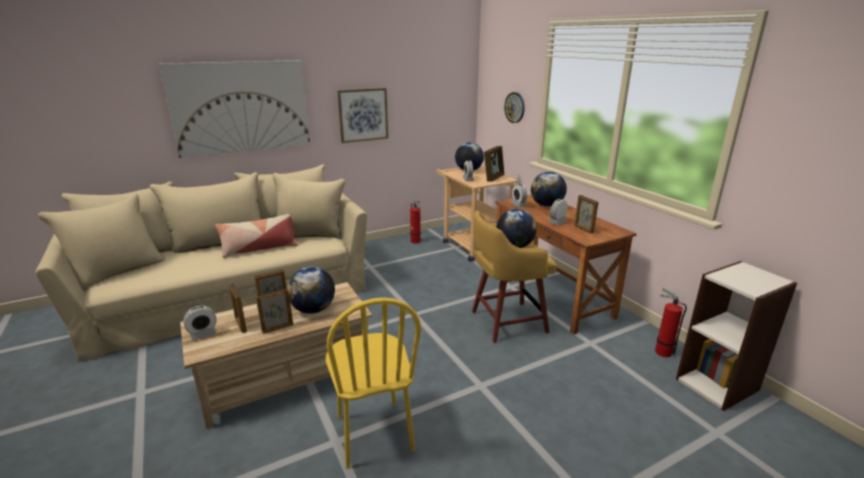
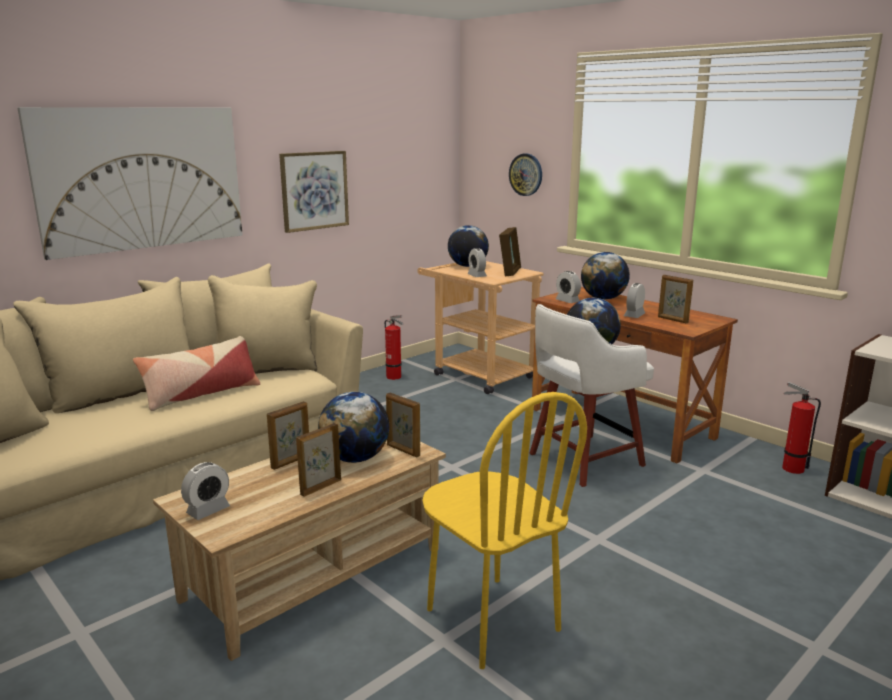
camera: 15 degrees left, 5 degrees down
picture frame [229,284,247,333] -> picture frame moved to [386,393,420,458]
yellow stool [472,211,557,343] -> white stool [530,304,654,487]

